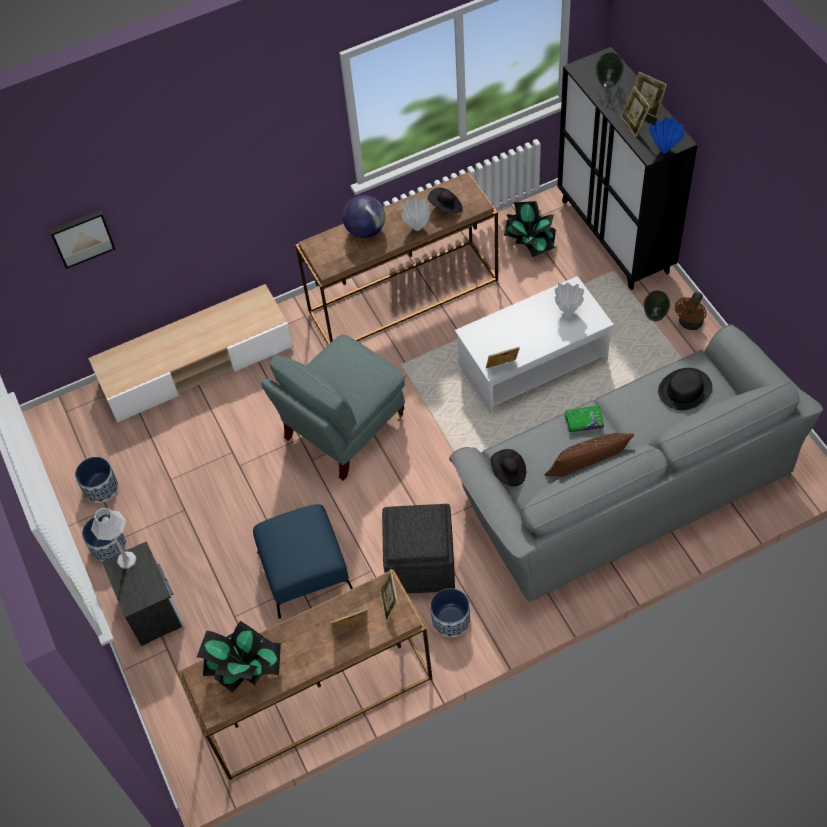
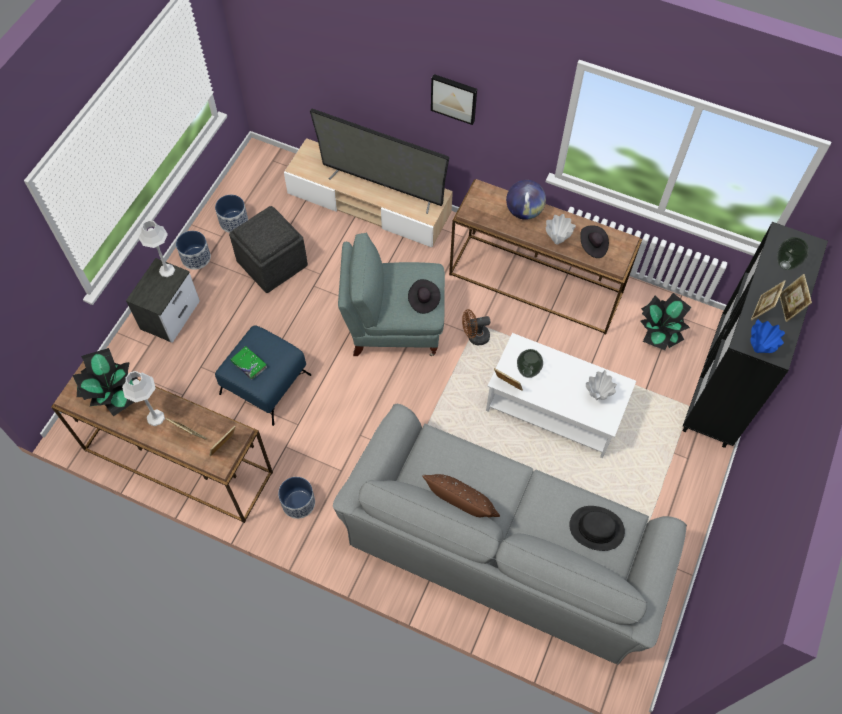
camera: 45 degrees right, 5 degrees up
picture [49,210,115,269] -> picture moved to [431,74,477,125]
grey ottoman [382,504,455,594] -> grey ottoman moved to [229,206,308,293]
black hat [491,449,526,486] -> black hat moved to [408,279,441,314]
green book [564,406,604,432] -> green book moved to [230,346,267,380]
vase [644,290,670,322] -> vase moved to [517,349,543,378]
brown fan [675,292,707,330] -> brown fan moved to [462,309,491,345]
none -> grey table lamp [122,371,165,426]
none -> television [310,109,449,214]

